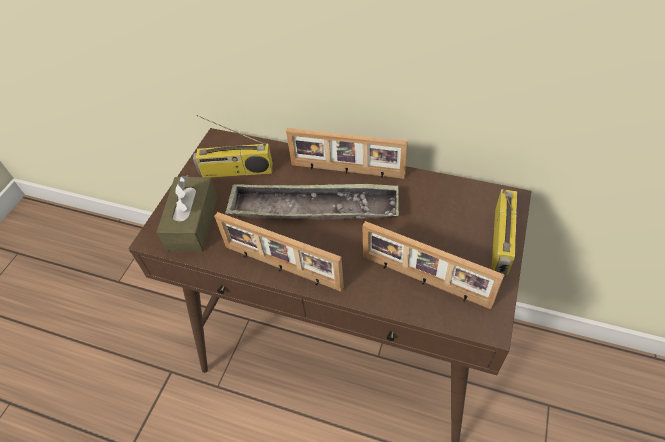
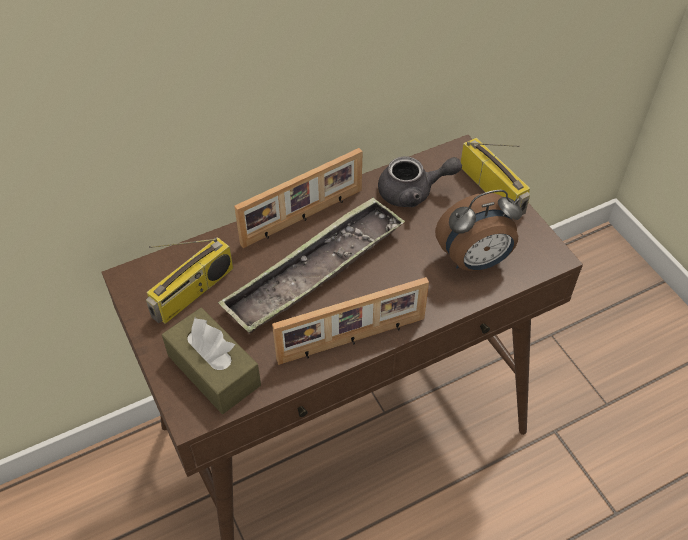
camera: 50 degrees left, 0 degrees up
picture frame [363,221,504,309] -> alarm clock [435,190,522,271]
none -> grey teapot [378,156,462,207]

